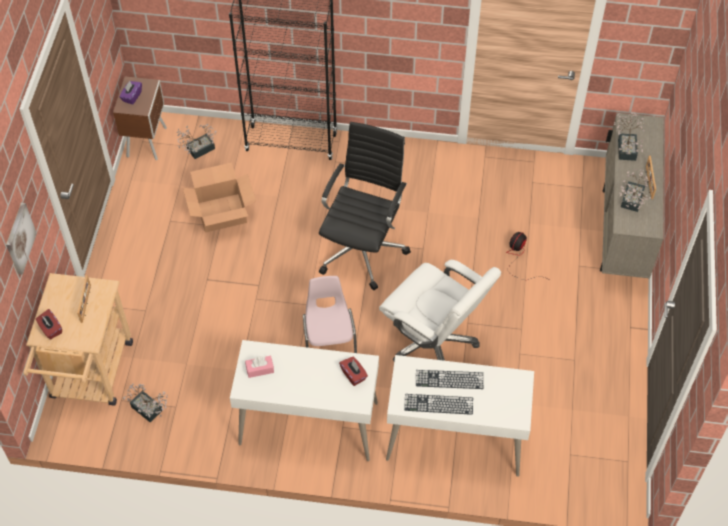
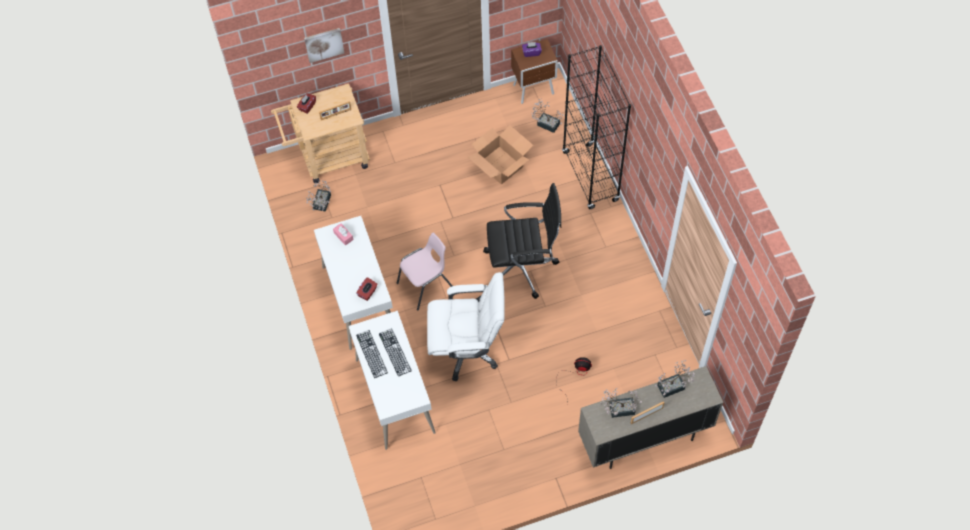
camera: 65 degrees right, 5 degrees up
white office chair [379,260,501,361] -> white office chair turned 105 degrees counterclockwise [427,272,505,381]

